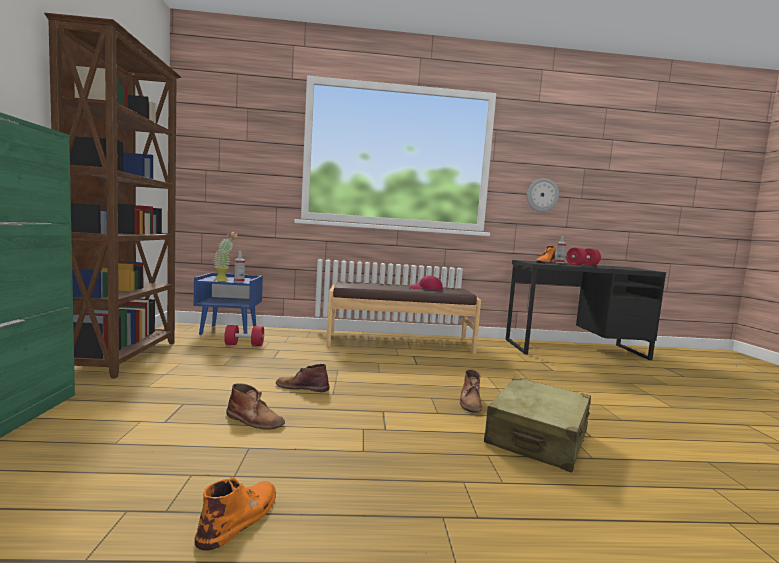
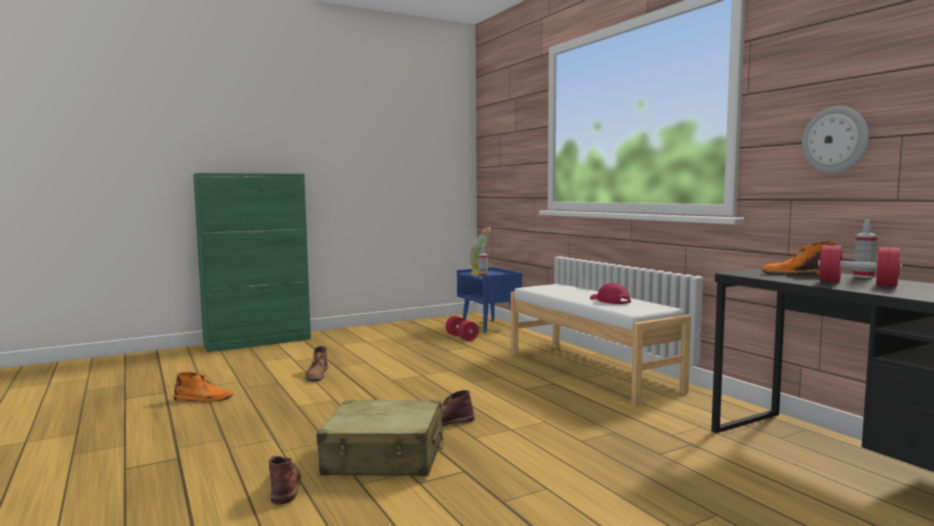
camera: 65 degrees right, 0 degrees up
brown bookcase [44,13,182,378] -> none
brown boot [276,364,329,392] -> brown boot moved to [268,455,301,505]
brown bench [326,282,481,354] -> white bench [511,284,691,406]

